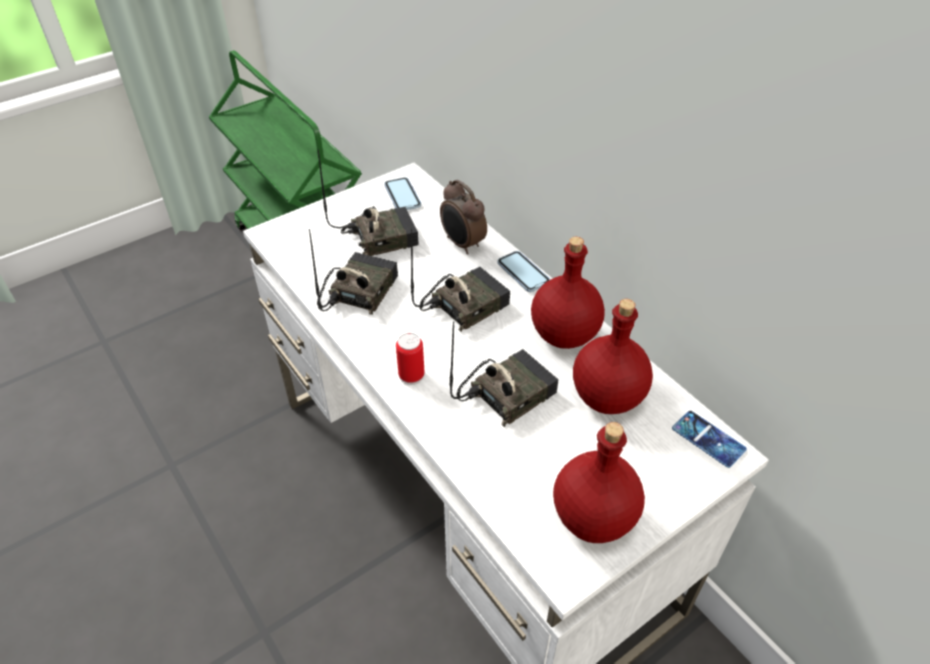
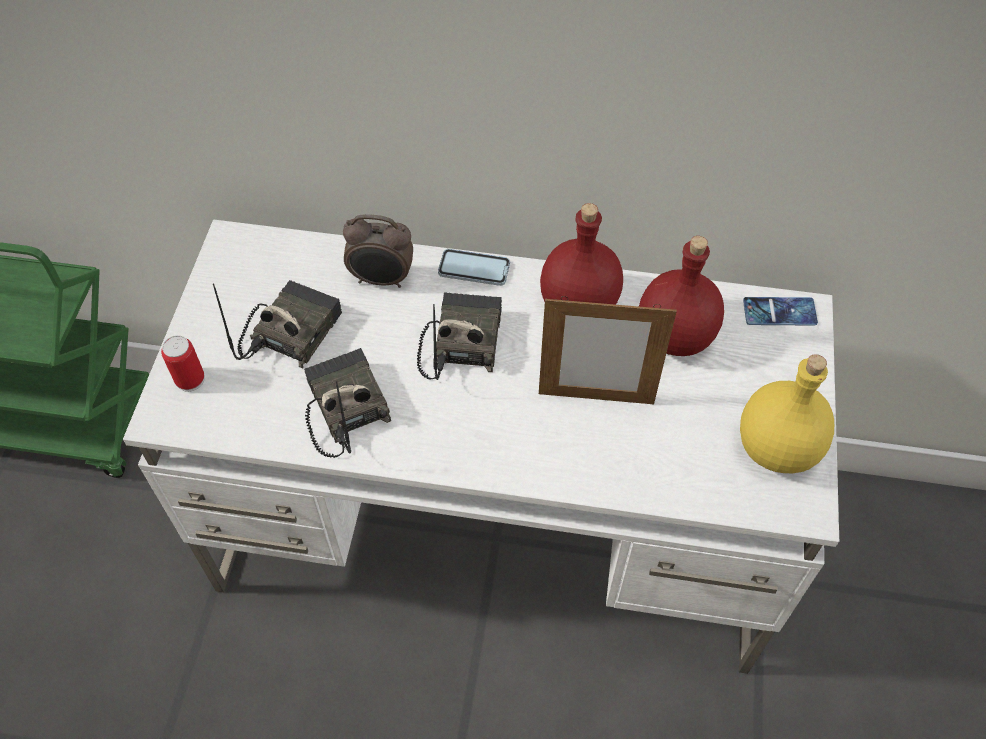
camera: 45 degrees left, 10 degrees up
phone [384,177,421,210] -> none
can [396,333,425,385] -> can moved to [161,335,205,392]
radio [449,321,558,427] -> picture frame [539,296,677,404]
red bottle [553,422,645,543] -> yellow bottle [740,354,834,473]

